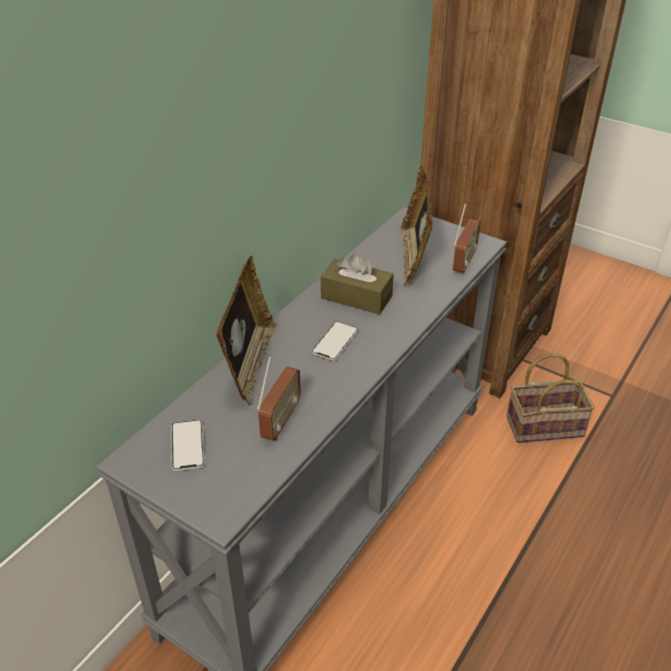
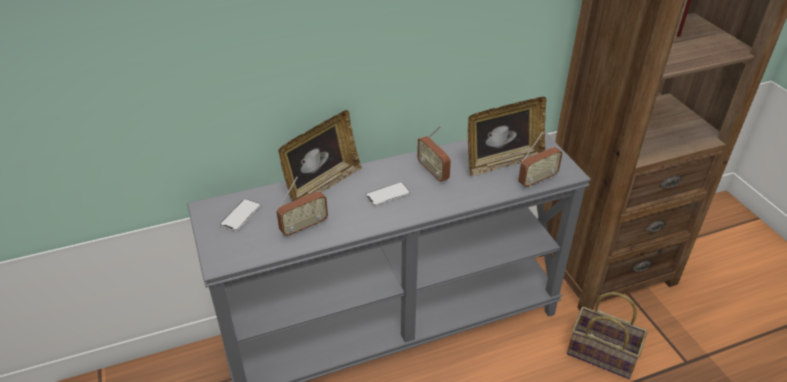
camera: 35 degrees right, 0 degrees up
brown tissue box [321,253,394,315] -> radio [417,125,451,182]
picture frame [401,166,433,286] -> picture frame turned 150 degrees counterclockwise [468,97,547,176]

